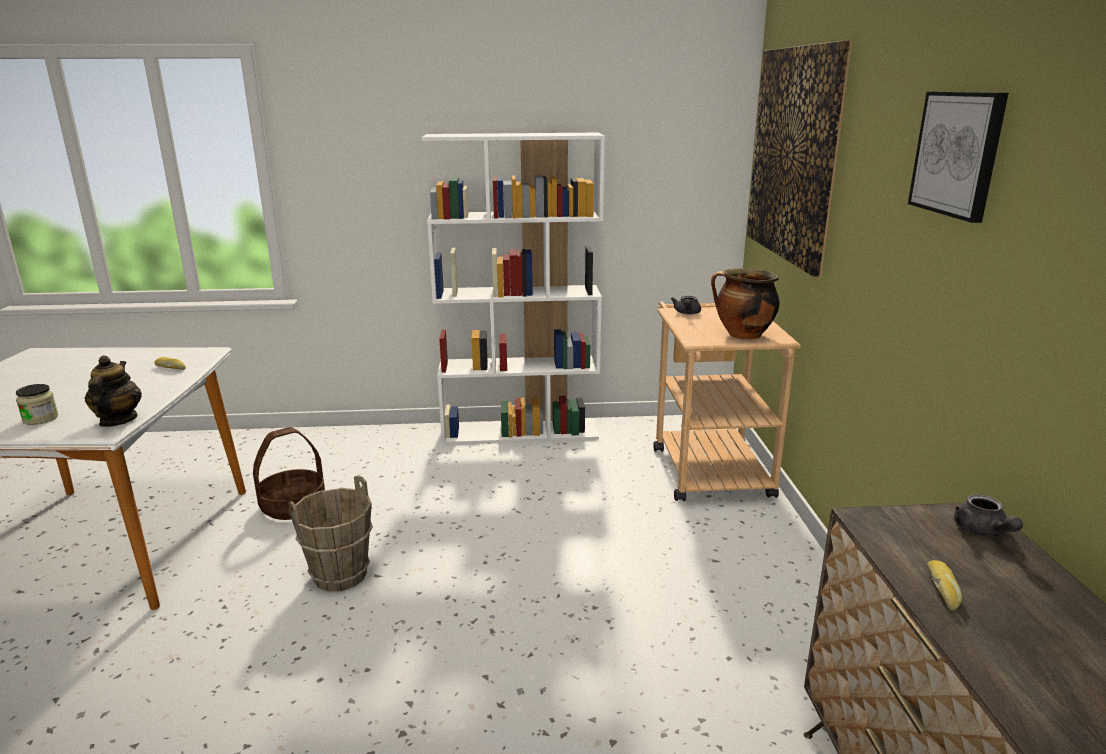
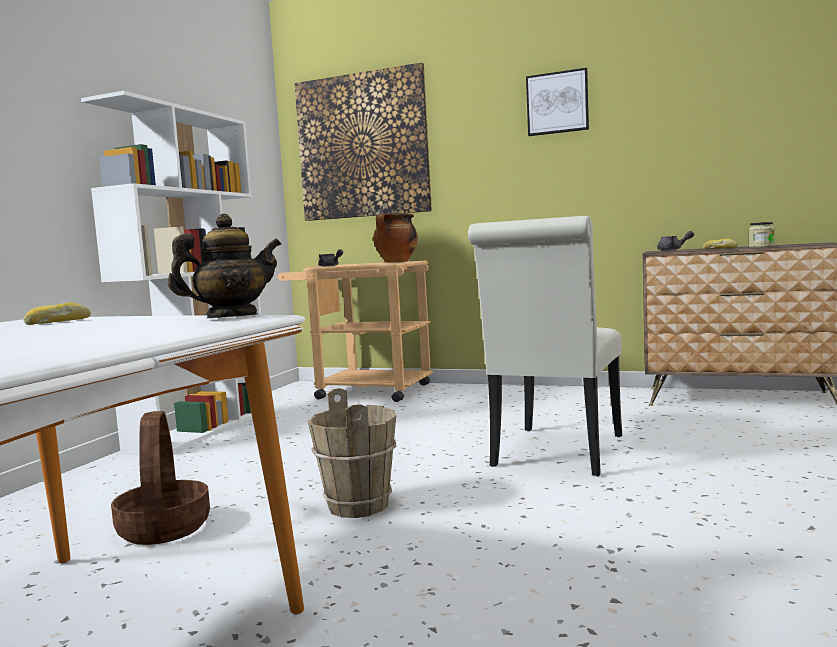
camera: 65 degrees left, 15 degrees down
jar [16,384,59,425] -> jar moved to [749,222,774,248]
teapot [85,355,142,427] -> teapot turned 135 degrees clockwise [168,214,281,318]
none -> white chair [468,216,622,476]

